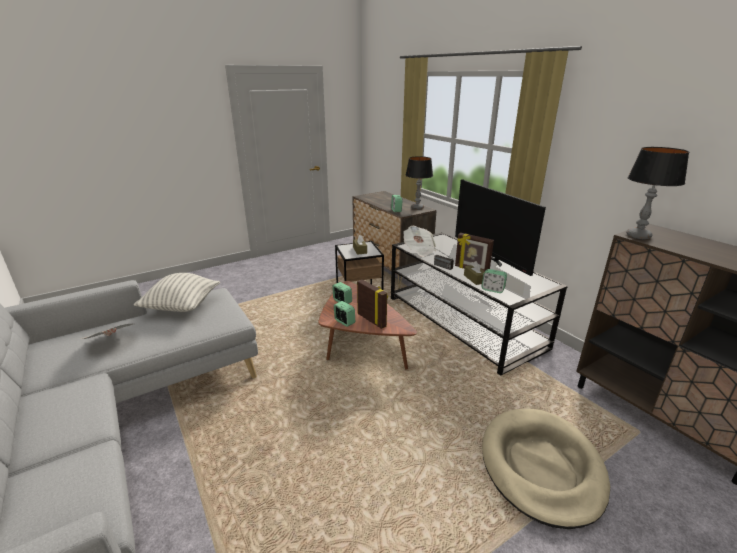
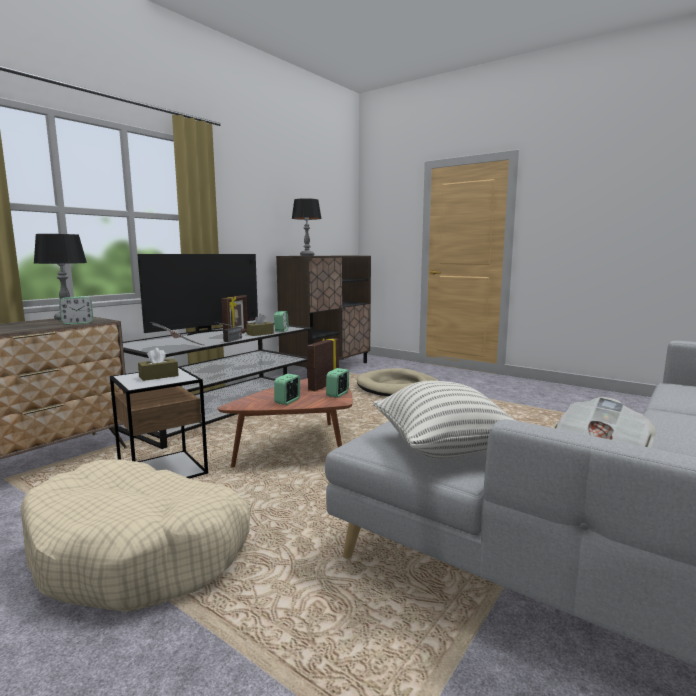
camera: 110 degrees left, 15 degrees down
none -> beige dog bed [21,459,250,612]

